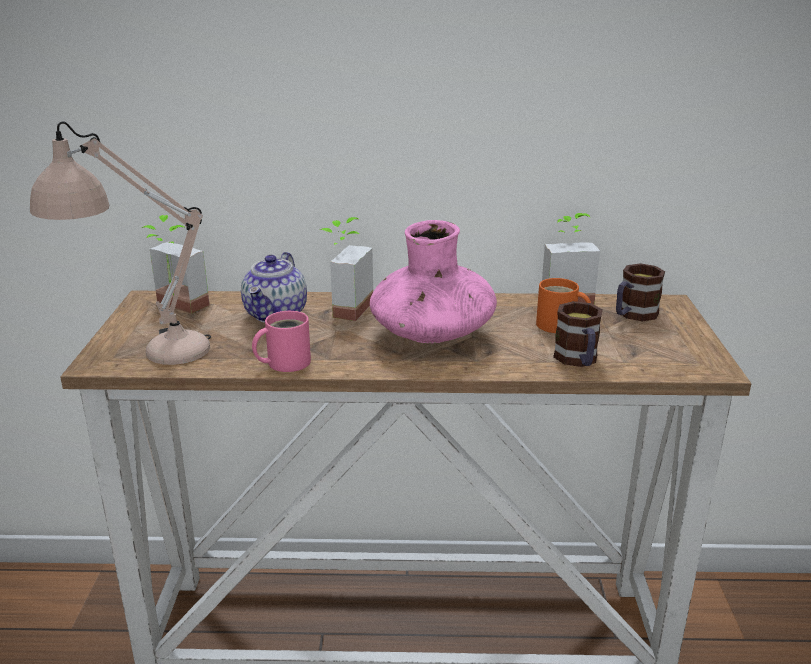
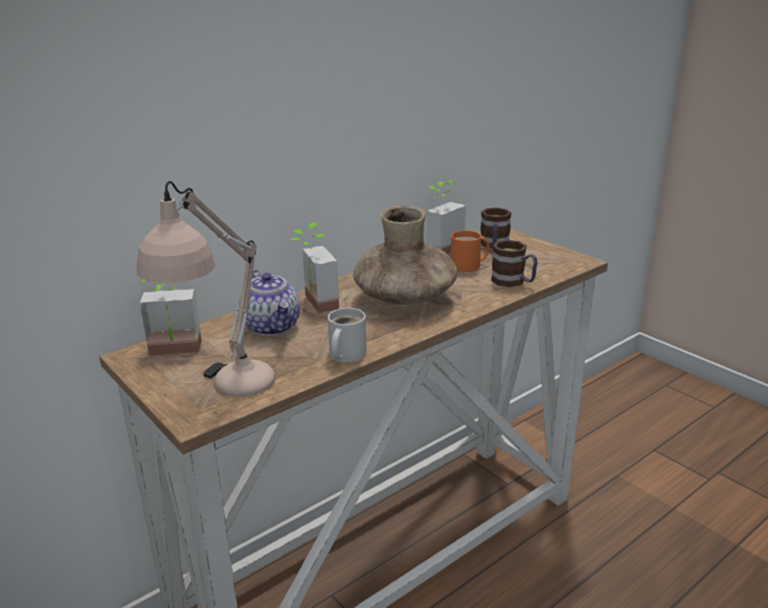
camera: 40 degrees left, 0 degrees up
pink mug [252,311,311,372] -> white mug [328,308,367,362]
pink vase [370,220,497,343] -> brown vase [353,206,457,307]

